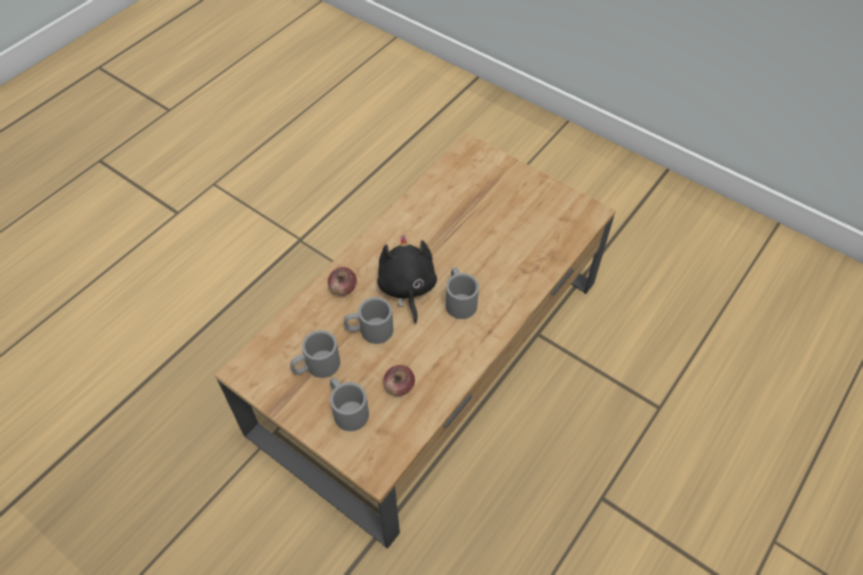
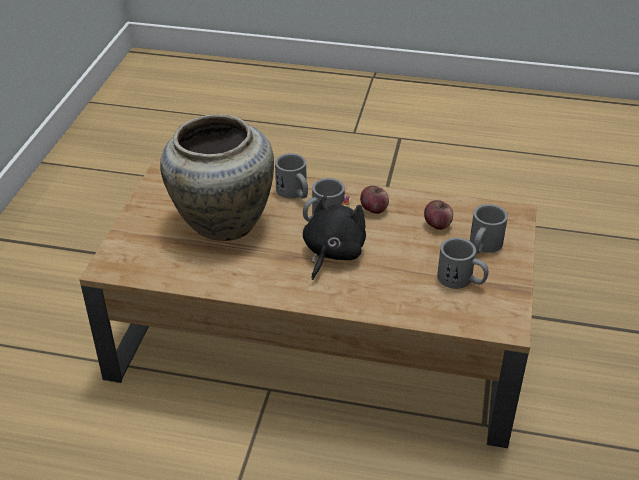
camera: 115 degrees left, 15 degrees down
apple [328,267,357,296] -> apple moved to [360,186,389,214]
grey mug [344,297,393,344] -> grey mug moved to [275,153,308,198]
black plush toy [377,235,437,324] -> black plush toy turned 150 degrees clockwise [303,195,366,280]
none -> beige vase [160,114,274,241]

